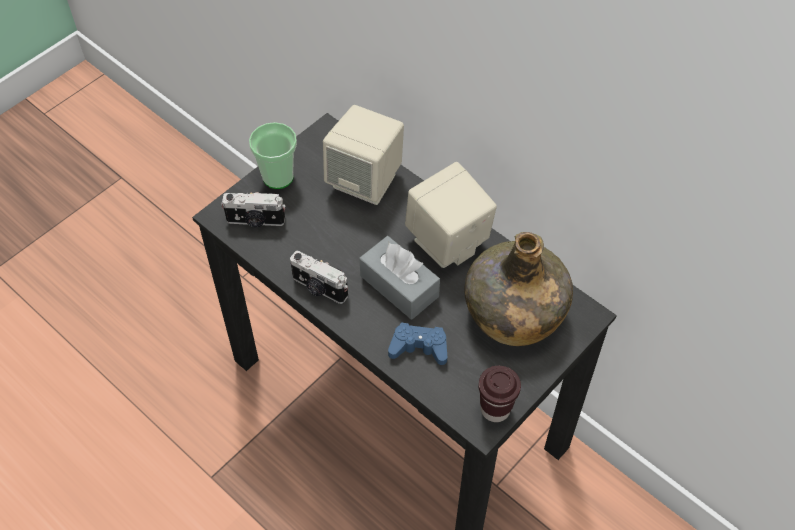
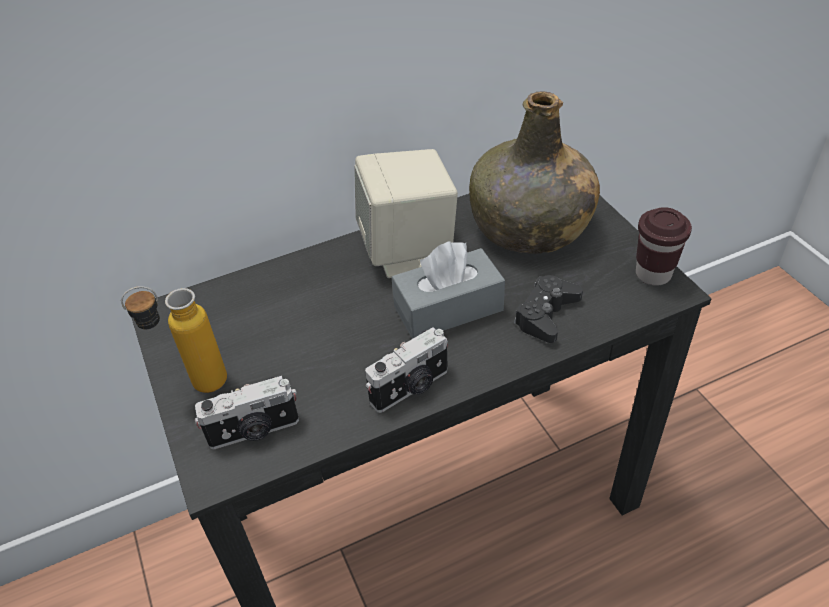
camera: 65 degrees left, 10 degrees down
camera [221,192,286,227] -> camera turned 45 degrees clockwise [195,376,299,449]
cup [249,122,297,189] -> bottle [121,286,227,393]
beige speaker [323,105,404,205] -> none
blue game controller [388,323,447,365] -> black game controller [514,275,583,343]

